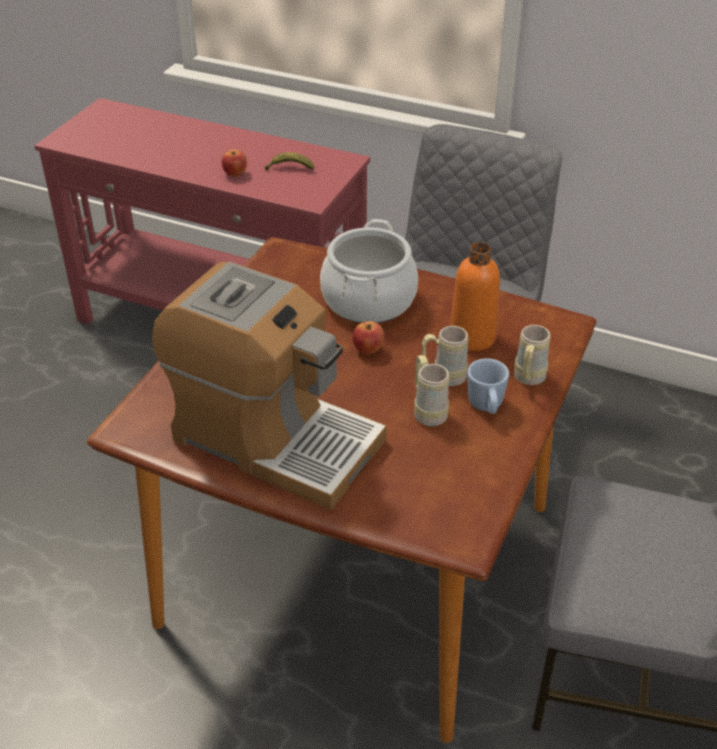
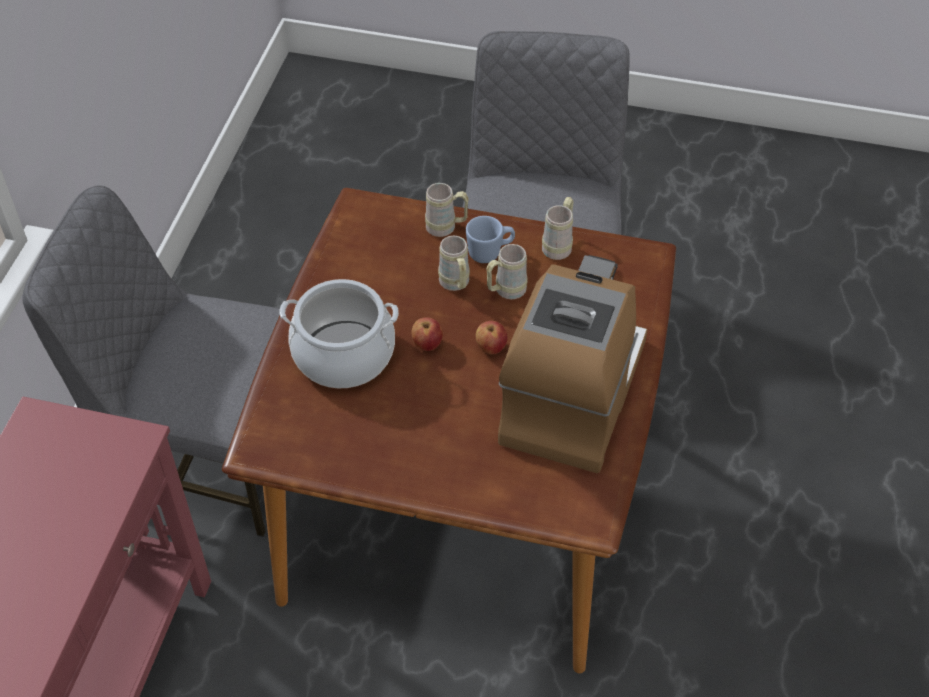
camera: 100 degrees left, 10 degrees up
apple [222,149,247,177] -> apple moved to [476,321,507,354]
banana [265,152,314,171] -> none
orange bottle [450,242,500,351] -> none
none -> beige mug [542,197,574,260]

